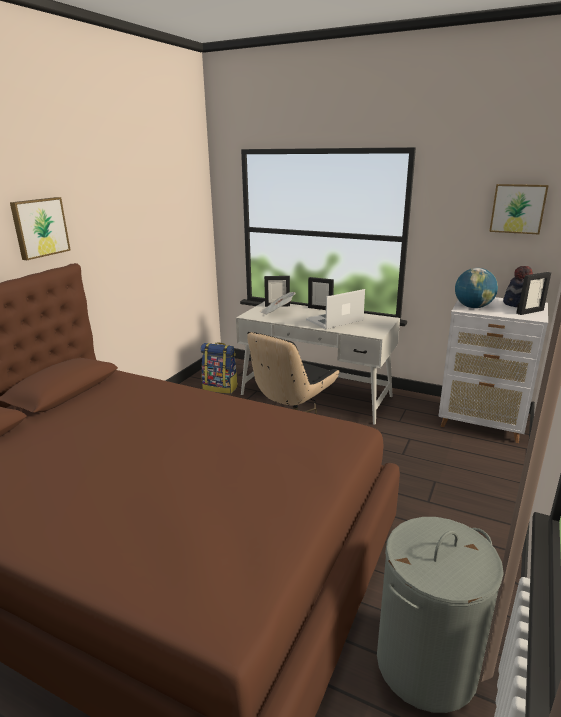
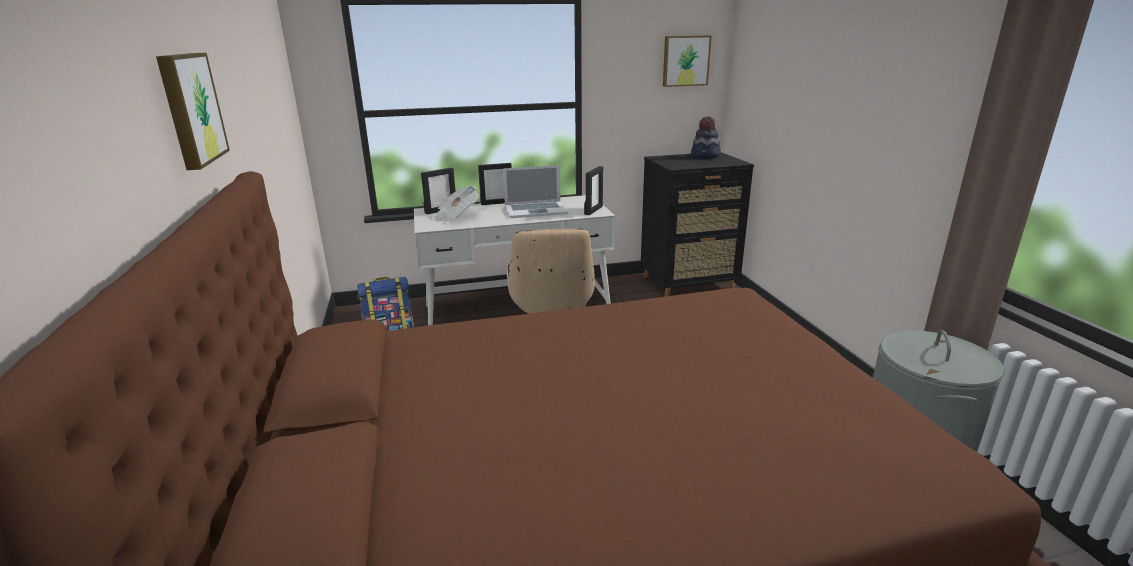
camera: 40 degrees left, 0 degrees up
laptop [306,289,365,329] -> laptop turned 120 degrees counterclockwise [503,165,568,218]
white dresser [438,297,548,443] -> black dresser [641,152,754,297]
globe [455,268,498,308] -> none
picture frame [516,272,551,315] -> picture frame moved to [584,166,603,215]

